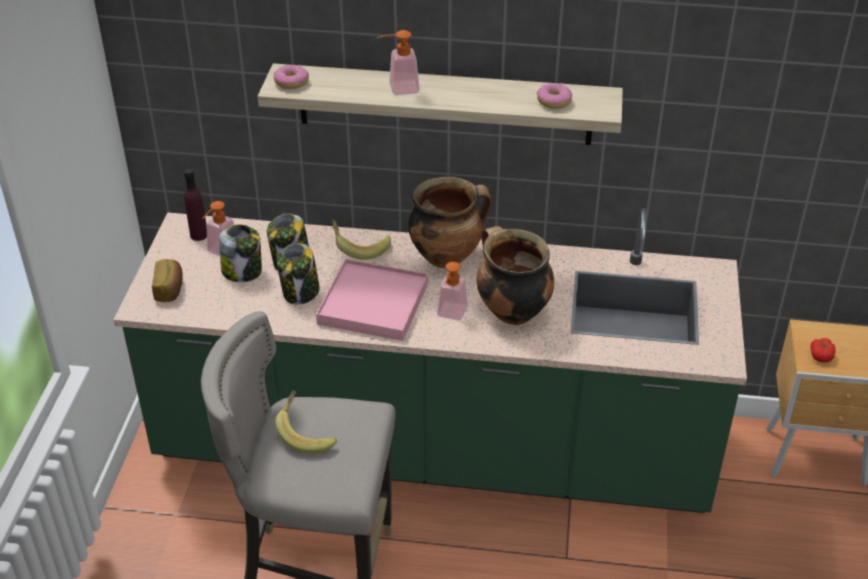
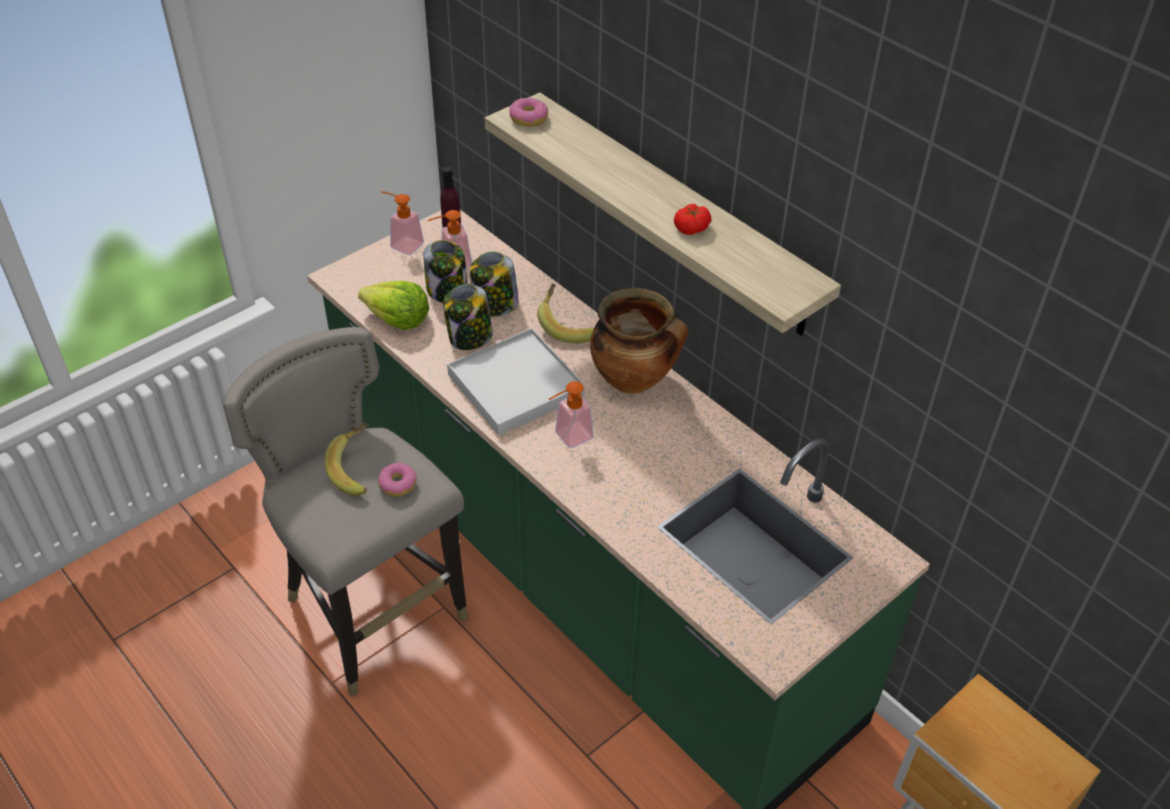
camera: 40 degrees right, 5 degrees up
bread [152,259,183,302] -> none
pink tray [316,259,428,341] -> white tray [447,328,585,436]
soap dispenser [377,30,420,95] -> soap dispenser moved to [381,191,424,255]
cooking pot [476,226,554,325] -> none
donut [537,83,572,109] -> donut moved to [378,462,417,497]
tomato [810,338,836,363] -> tomato moved to [674,204,712,235]
none -> lettuce [358,281,429,331]

